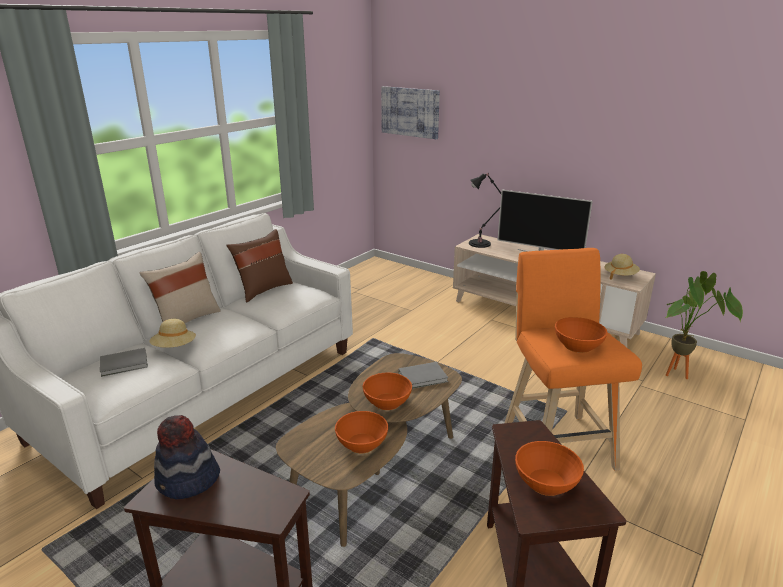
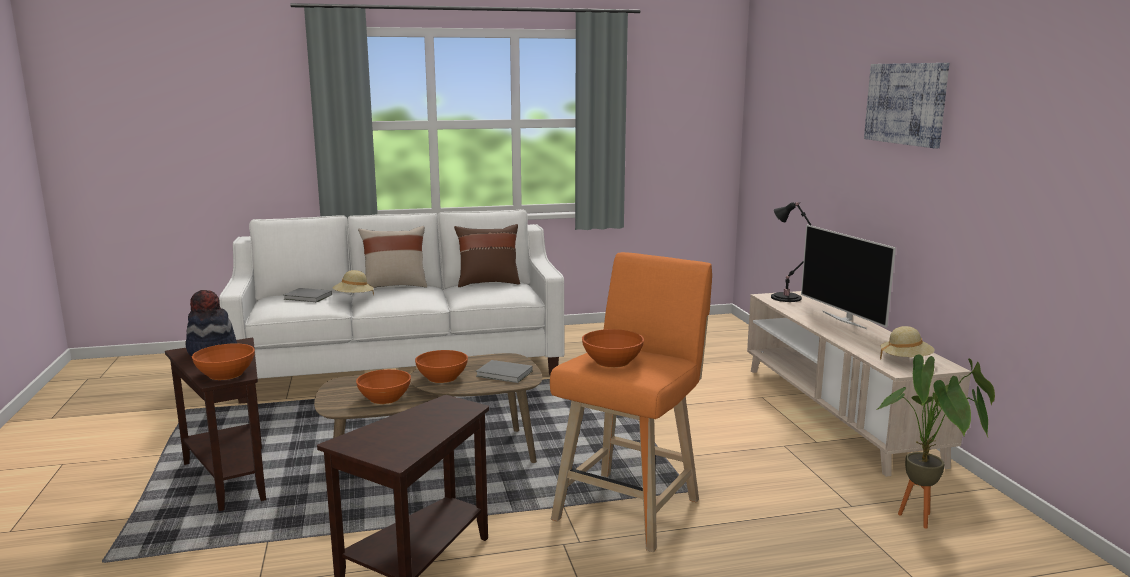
camera: 40 degrees right, 10 degrees down
picture [381,86,440,139] -> picture moved to [864,63,949,148]
orange bowl [515,441,584,496] -> orange bowl moved to [192,343,255,380]

